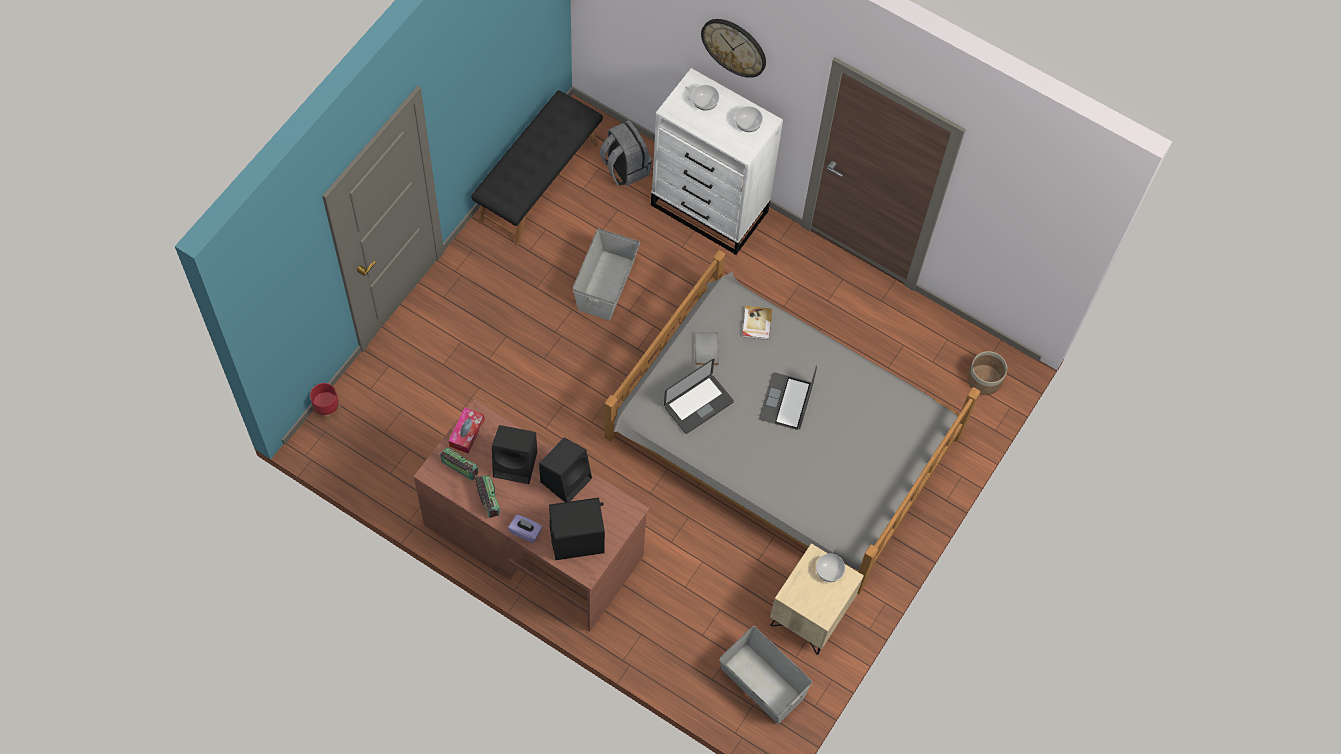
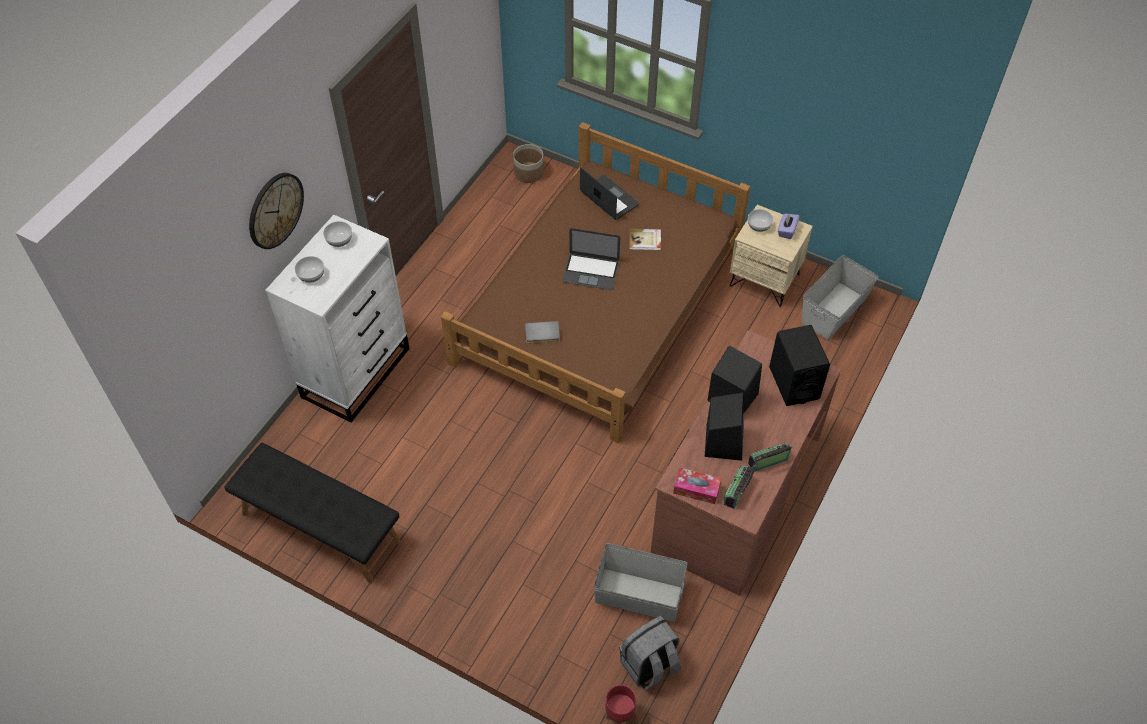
camera: 90 degrees left, 10 degrees down
purple tissue box [508,515,542,543] -> purple tissue box moved to [778,214,800,239]
grey storage box [572,228,640,320] -> grey storage box moved to [594,543,688,622]
grey backpack [600,120,652,186] -> grey backpack moved to [620,616,681,690]
grey bed [604,250,980,594] -> brown bed [441,122,750,443]
laptop [664,359,734,434] -> laptop moved to [580,167,639,220]
book [742,306,772,340] -> book moved to [630,229,661,250]

